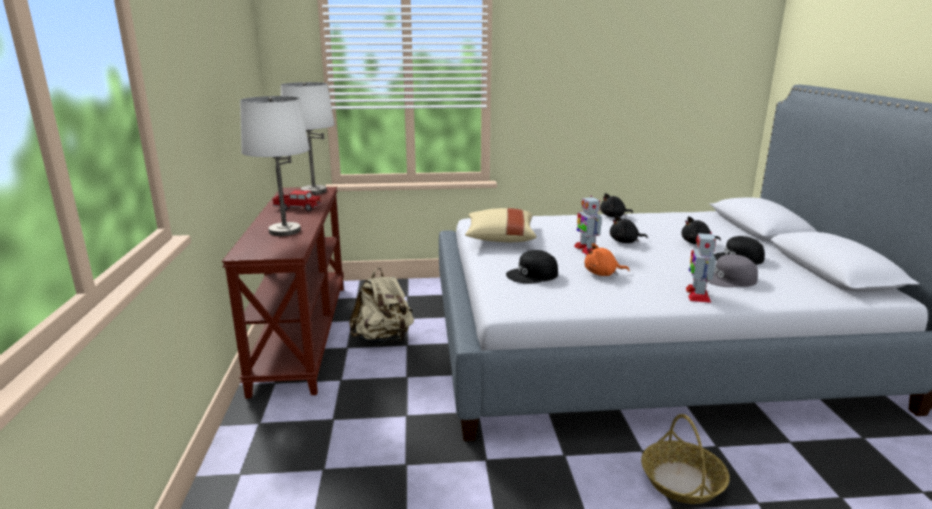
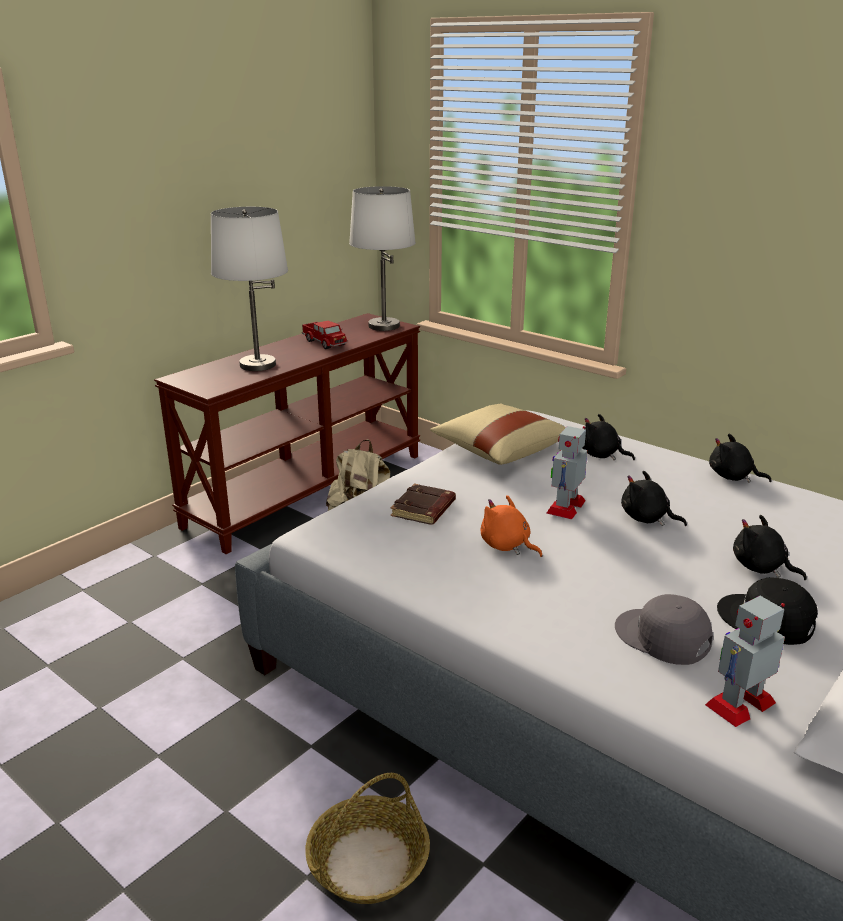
camera: 45 degrees right, 5 degrees up
black cap [506,250,558,284] -> brown book [390,483,456,525]
toy robot [686,232,716,303] -> toy robot moved to [705,596,785,727]
none -> black plush toy [583,414,635,460]

